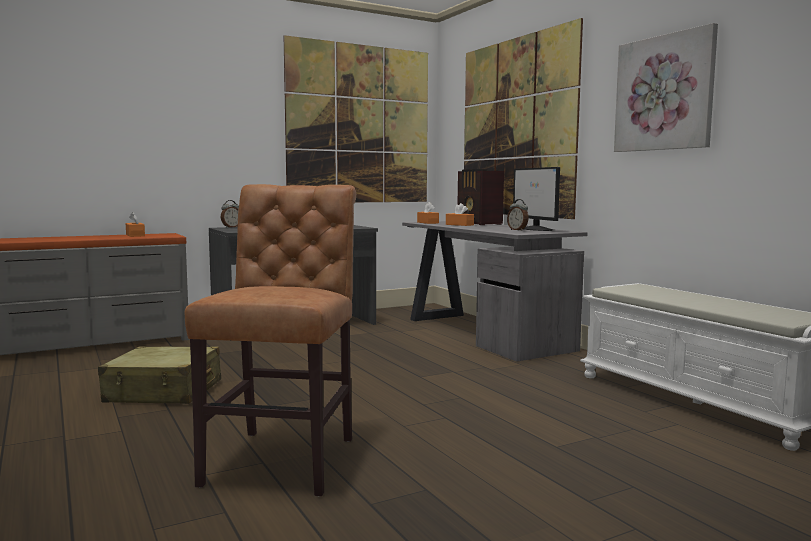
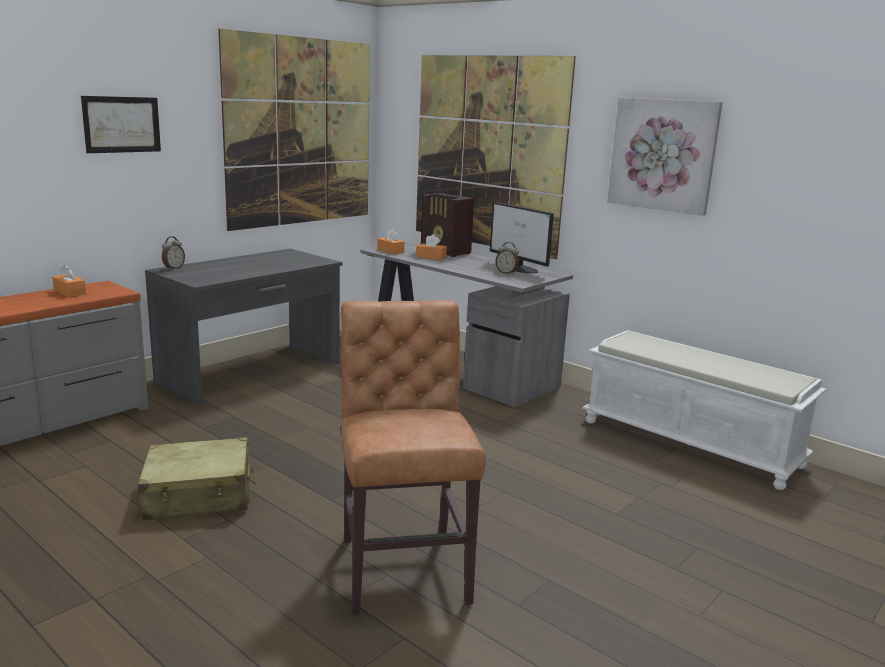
camera: 20 degrees left, 10 degrees up
none -> picture [81,96,161,153]

